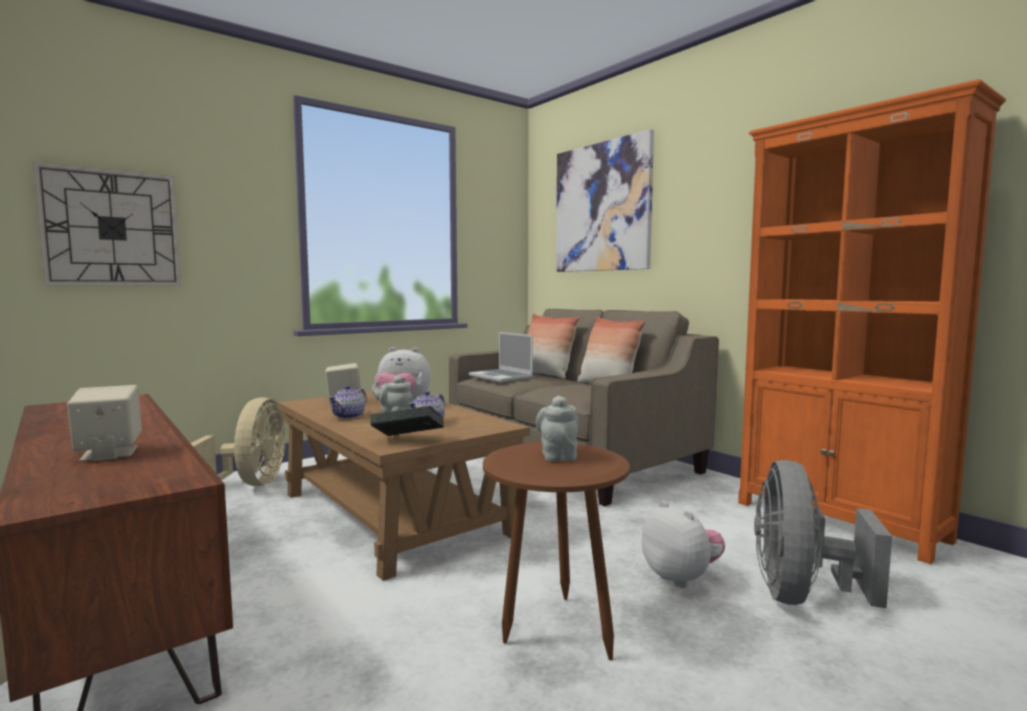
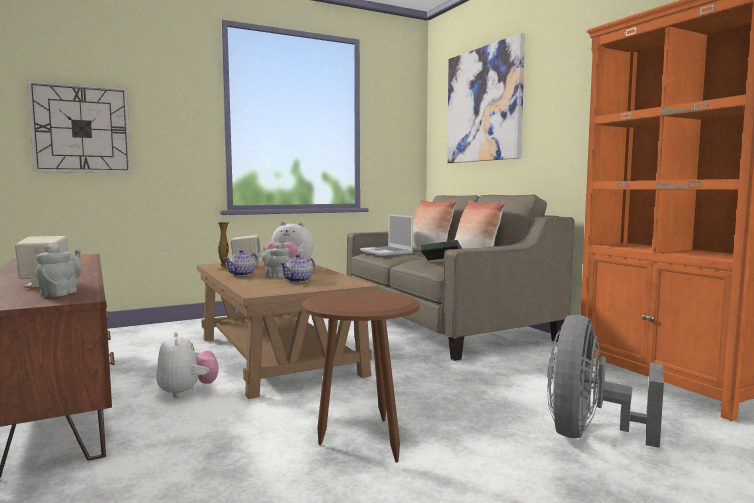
camera: 10 degrees right, 0 degrees up
beige fan [190,397,285,486] -> none
book [370,406,444,436] -> book moved to [421,240,462,261]
grey teapot [536,396,579,461] -> grey teapot moved to [36,243,82,297]
plush toy [642,500,725,588] -> plush toy moved to [156,332,218,398]
none -> vase [215,222,229,271]

